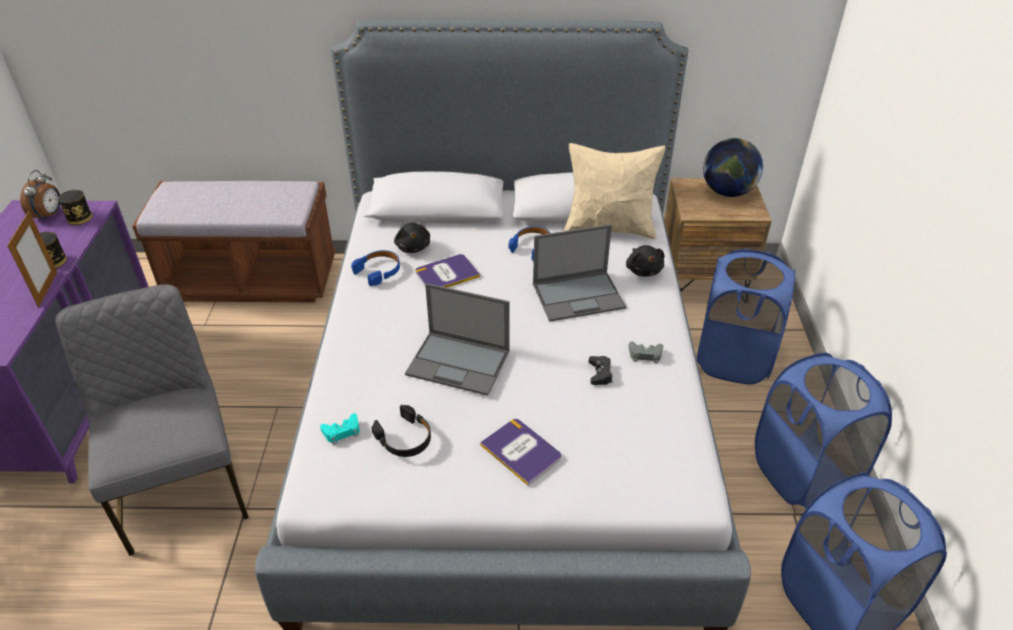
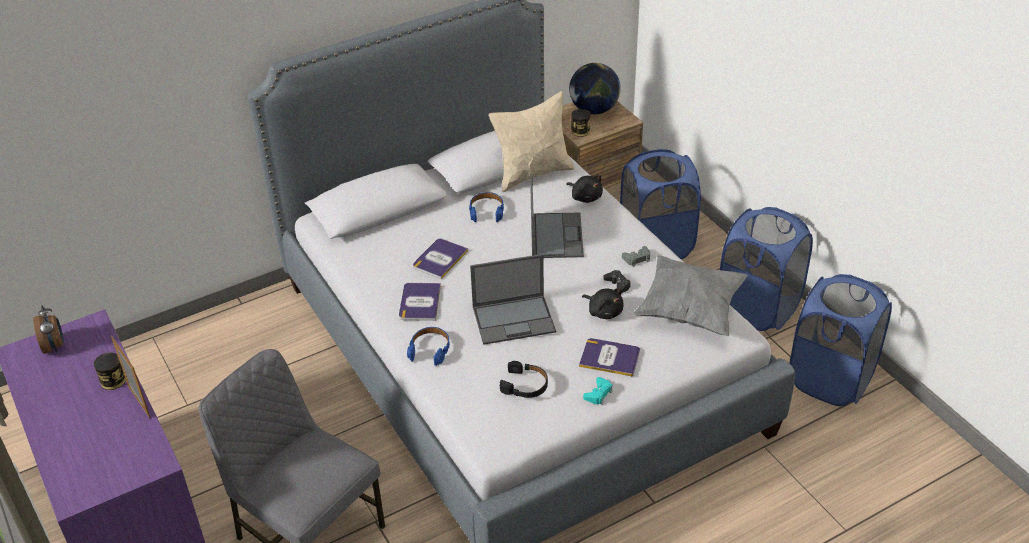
camera: 30 degrees left, 0 degrees up
can [58,190,93,225] -> can moved to [571,109,590,137]
brown bench [132,181,336,303] -> none
turquoise game controller [320,413,360,445] -> turquoise game controller moved to [583,377,612,405]
blue headphones [351,250,400,286] -> blue headphones moved to [407,327,450,366]
black plush toy [394,222,430,253] -> black plush toy moved to [582,288,624,319]
laptop [533,224,626,322] -> laptop turned 45 degrees counterclockwise [530,174,584,258]
none -> book [399,283,441,321]
none -> grey pillow [634,255,748,336]

